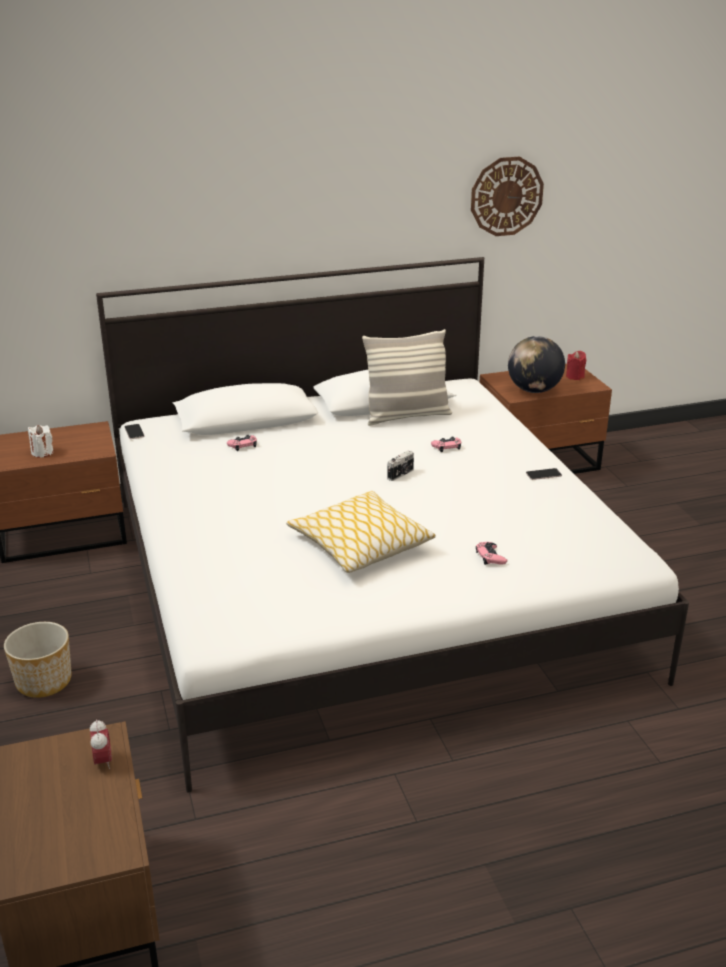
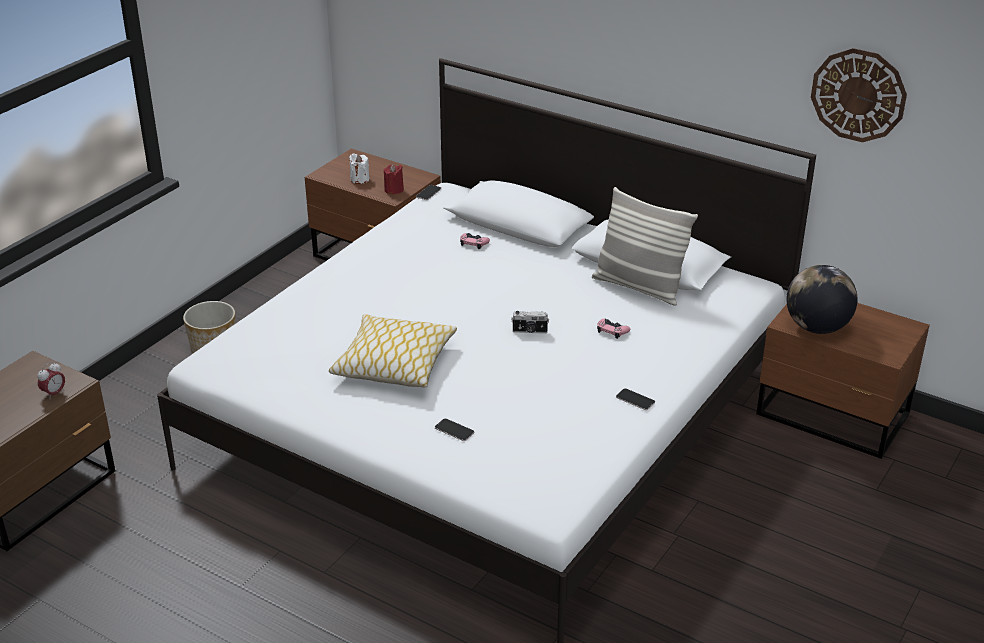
camera: 50 degrees right, 5 degrees up
pink game controller [476,542,508,565] -> phone [435,418,474,441]
red candle [566,351,586,380] -> red candle moved to [384,164,404,194]

